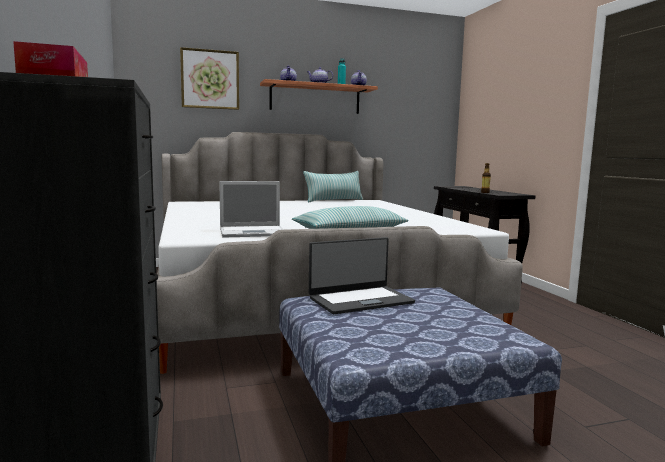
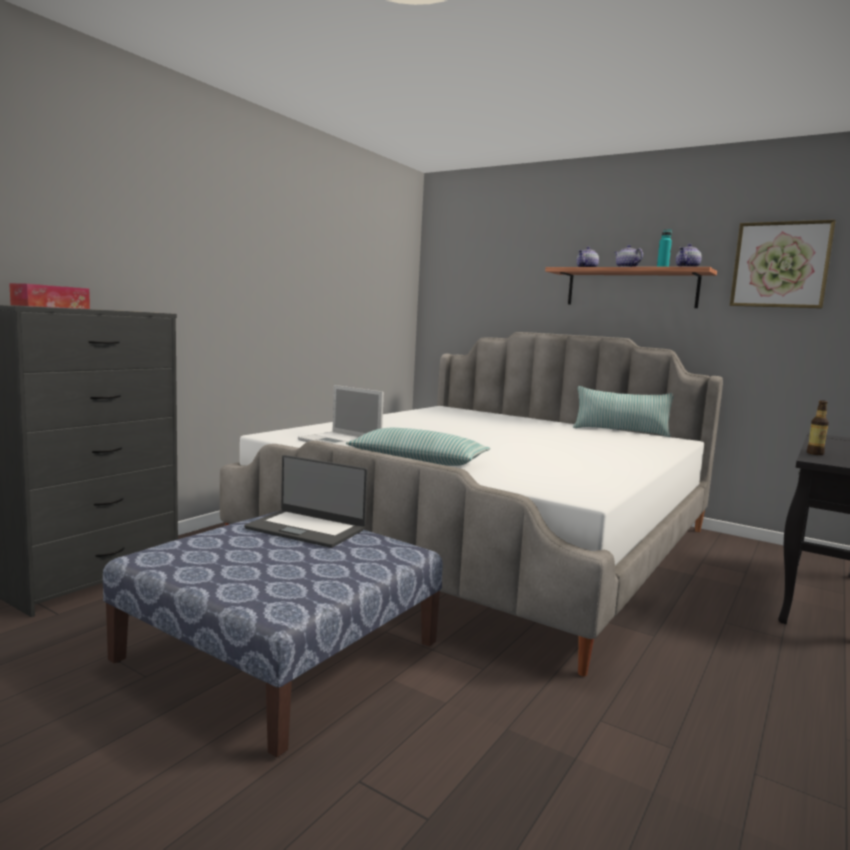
camera: 50 degrees right, 0 degrees up
picture [180,47,239,110] -> picture moved to [730,220,836,309]

